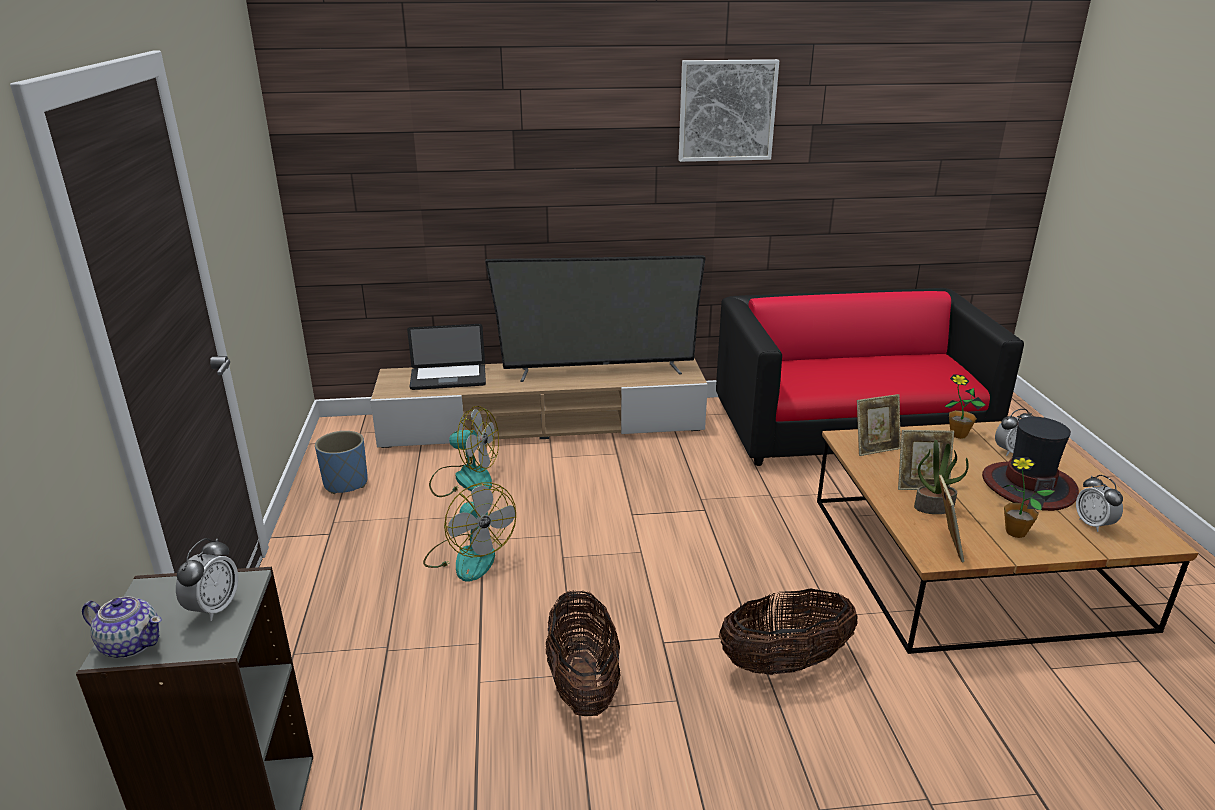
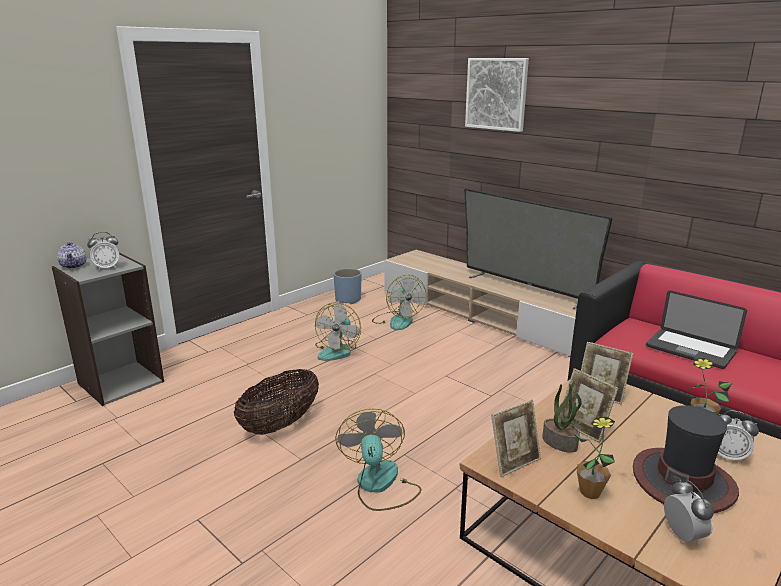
camera: 50 degrees right, 5 degrees down
laptop [407,324,486,390] -> laptop moved to [646,290,747,369]
picture [678,59,779,162] -> picture moved to [465,58,529,132]
basket [719,588,858,675] -> fan [335,409,422,511]
alarm clock [1076,475,1123,532] -> alarm clock turned 135 degrees clockwise [664,479,714,544]

